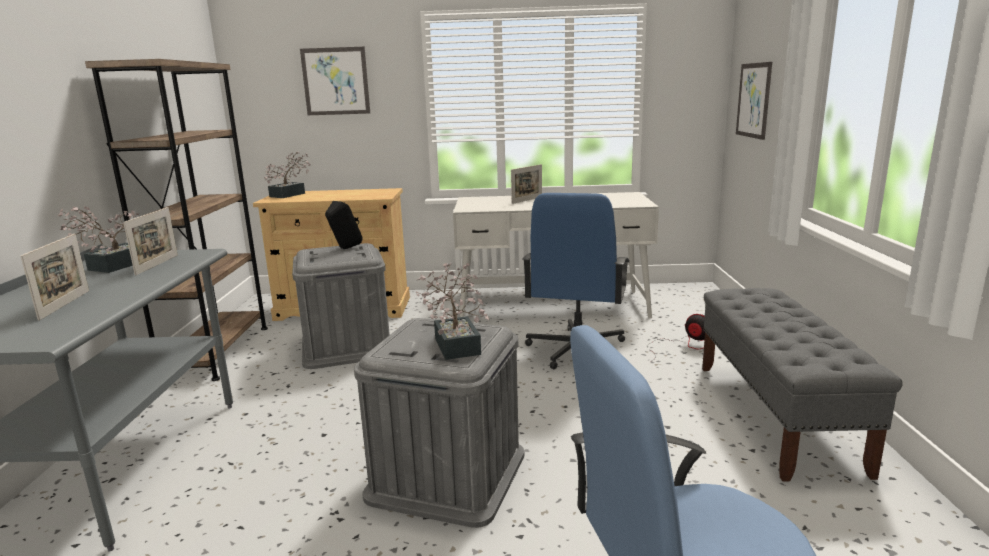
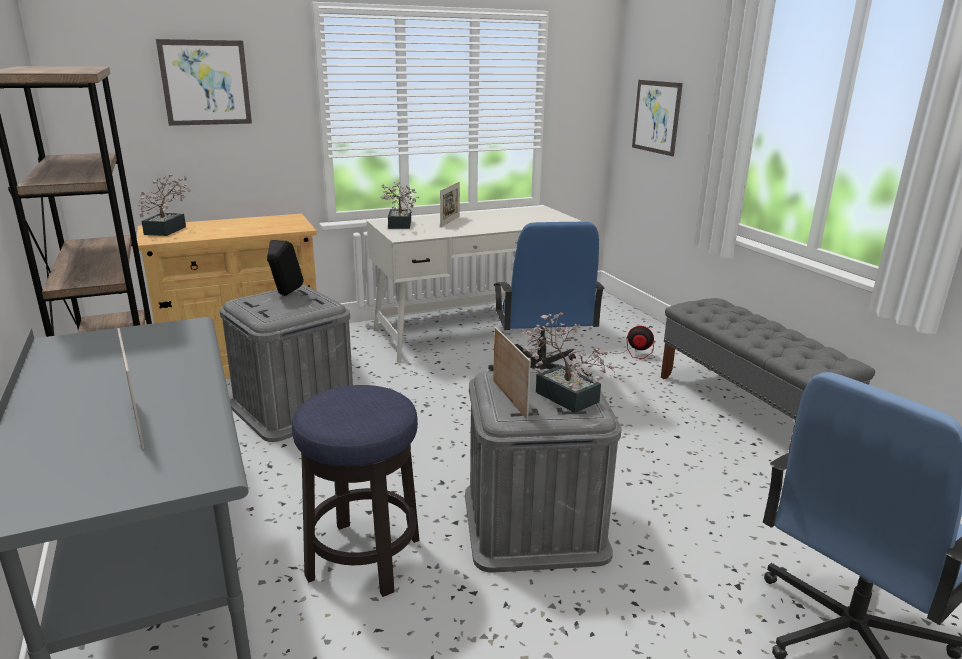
camera: 25 degrees left, 5 degrees up
potted plant [57,206,139,273] -> potted plant moved to [380,182,419,229]
picture frame [123,207,178,276] -> picture frame moved to [493,327,531,420]
none -> stool [292,385,419,597]

